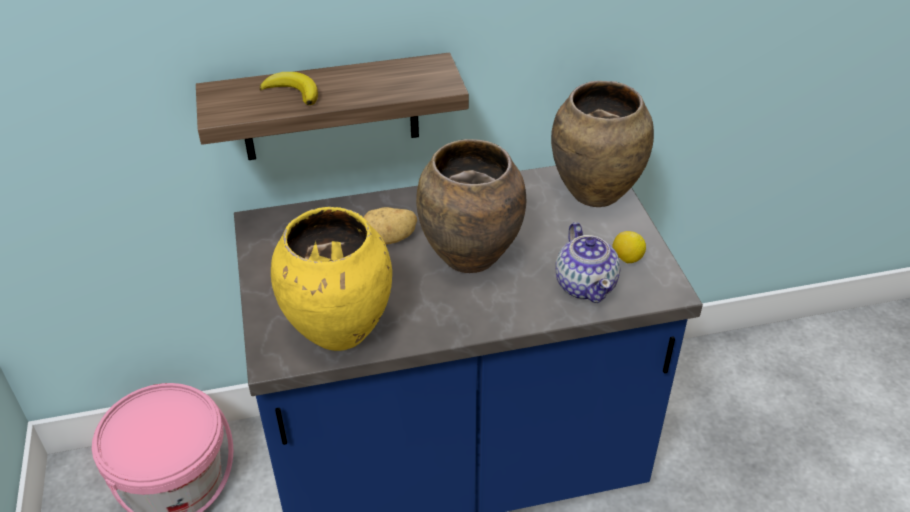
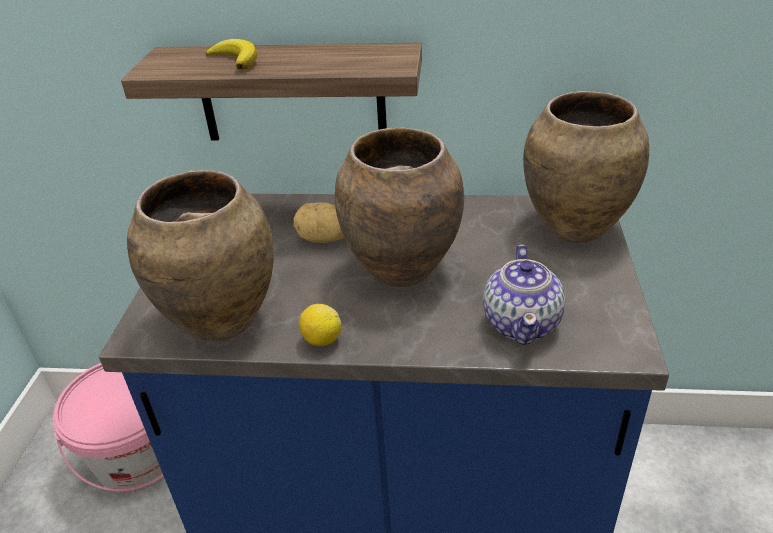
camera: 20 degrees right, 5 degrees down
yellow vase [271,207,392,351] -> brown vase [127,170,274,341]
lemon [612,231,646,263] -> lemon moved to [299,304,341,346]

